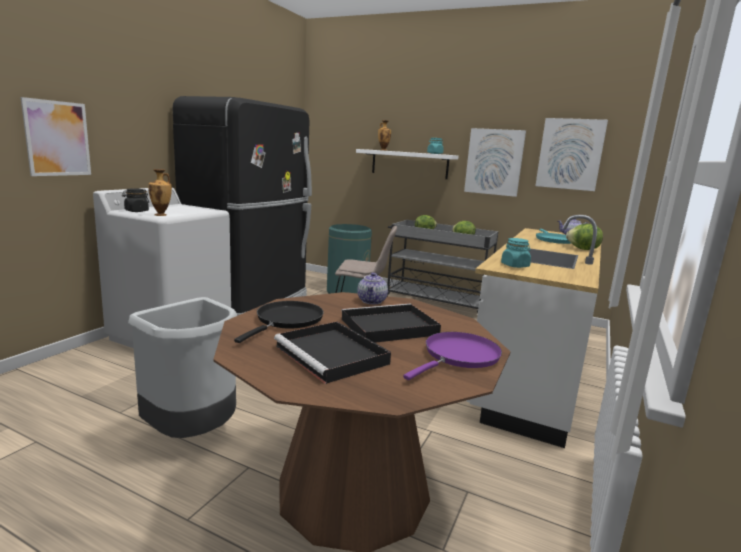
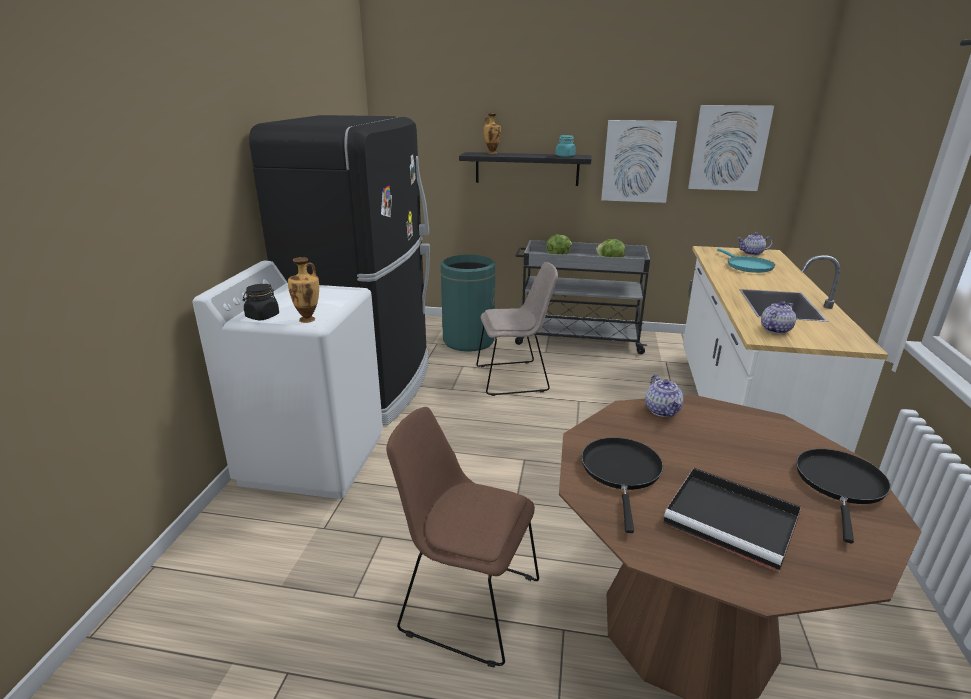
camera: 15 degrees left, 10 degrees up
picture [21,97,91,176] -> none
grey trash can [128,297,237,438] -> brown chair [386,407,539,668]
black tray [341,304,441,343] -> none
white shelf [356,149,459,179] -> black shelf [459,152,592,186]
purple frying pan [403,332,502,380] -> black frying pan [796,449,891,544]
turquoise jar [501,238,531,268] -> teapot [761,301,796,334]
lettuce [566,224,603,250] -> none

